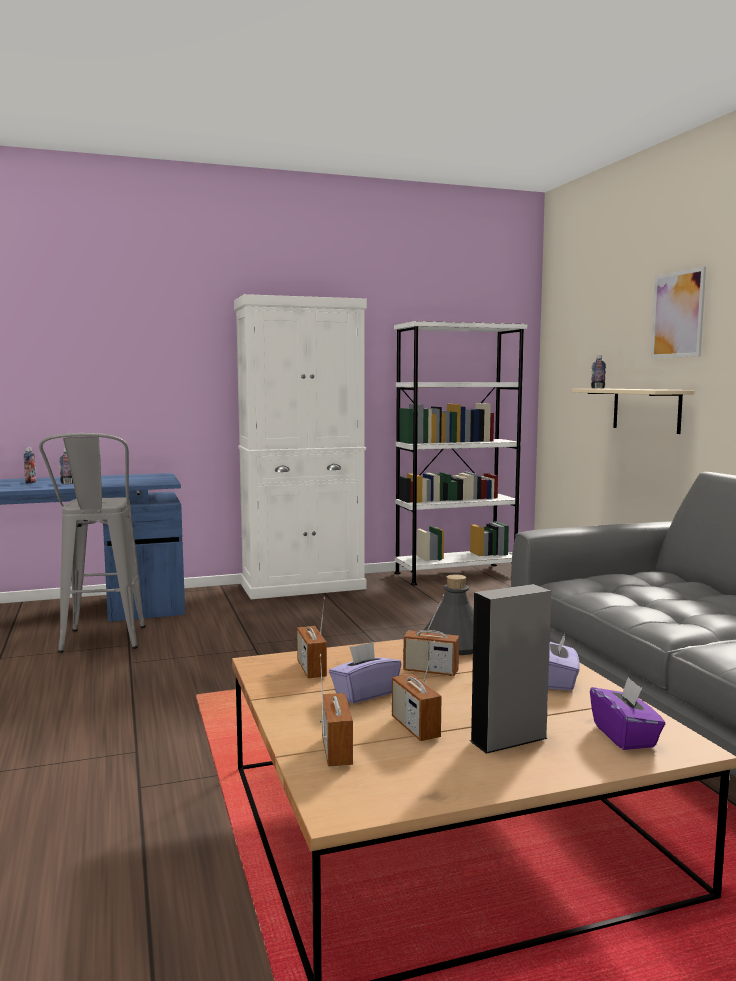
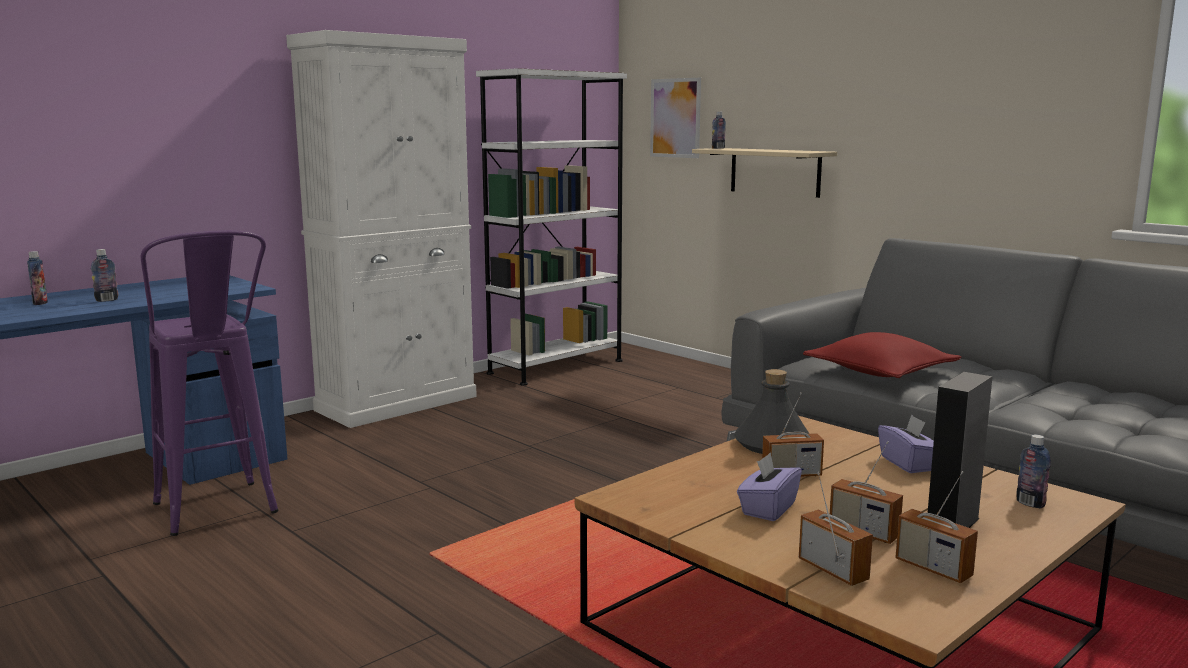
camera: 25 degrees left, 5 degrees up
grey stool [39,433,146,653] -> purple stool [141,230,278,536]
radio [297,597,327,678] -> radio moved to [895,471,978,583]
purple tissue box [590,677,665,750] -> bottle [1016,435,1051,509]
picture [651,267,706,358] -> picture moved to [650,78,701,158]
none -> red pillow [803,332,961,378]

